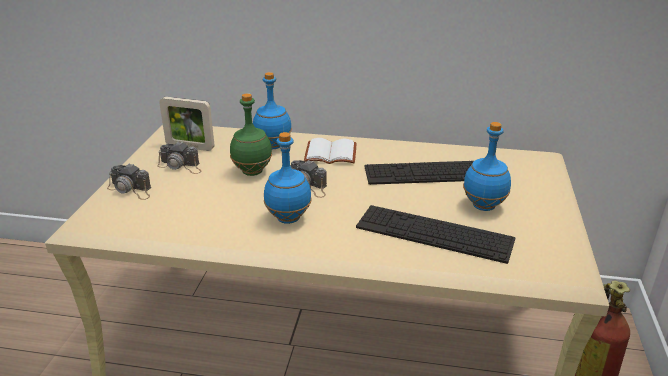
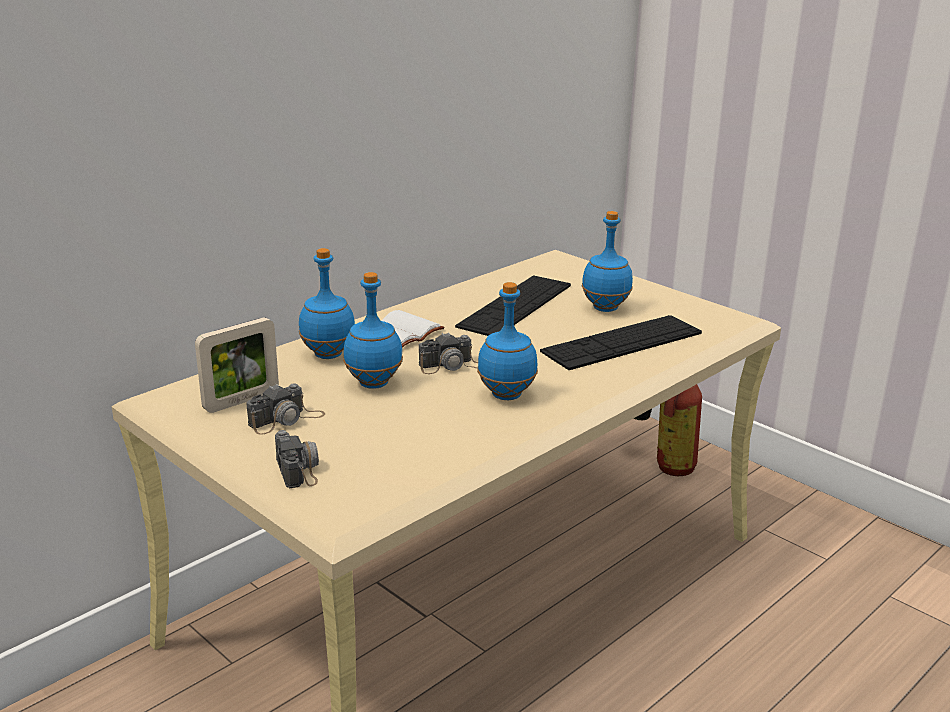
camera: 55 degrees left, 5 degrees down
camera [107,163,151,200] -> camera turned 75 degrees counterclockwise [275,430,319,488]
green bottle [230,93,272,176] -> blue bottle [343,272,403,389]

